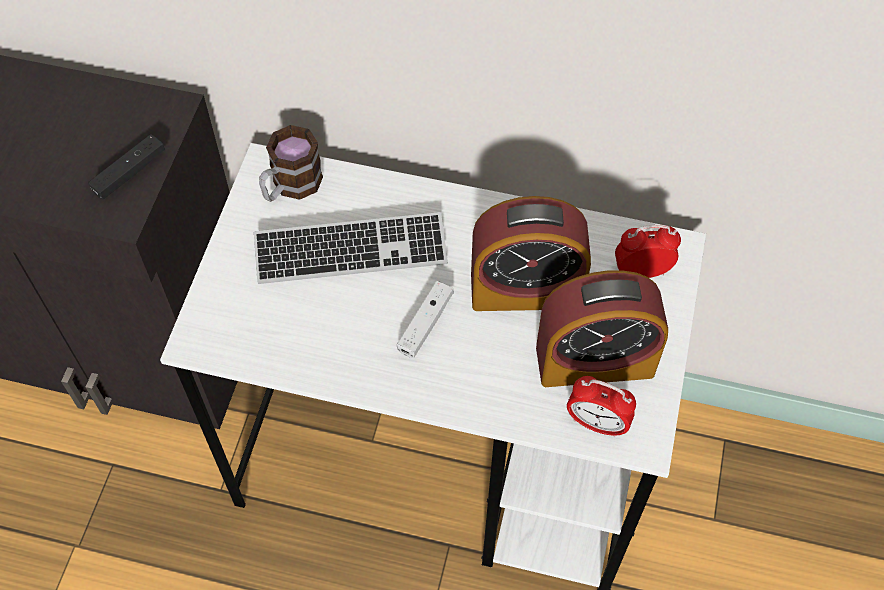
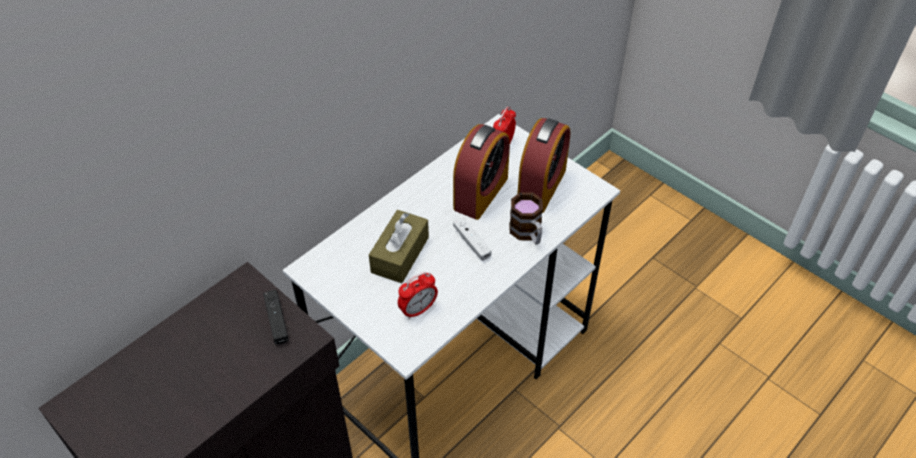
camera: 60 degrees left, 10 degrees down
keyboard [254,212,448,284] -> brown tissue box [369,210,429,283]
mug [259,125,323,202] -> mug moved to [509,192,543,245]
alarm clock [567,376,636,437] -> alarm clock moved to [398,272,438,319]

